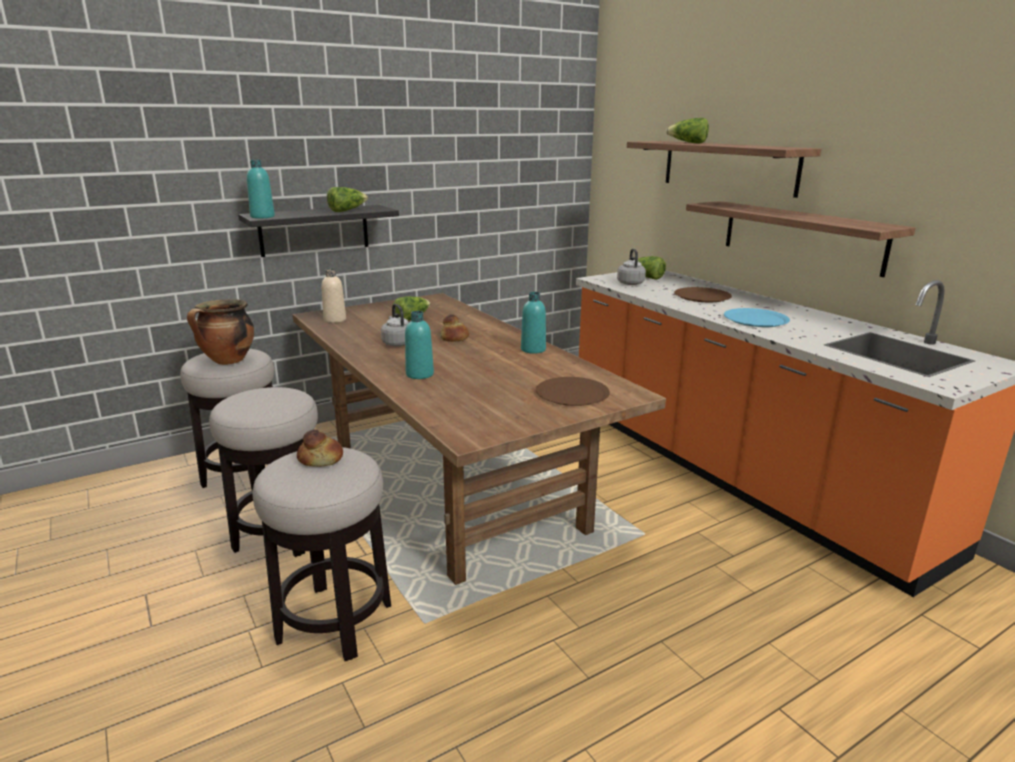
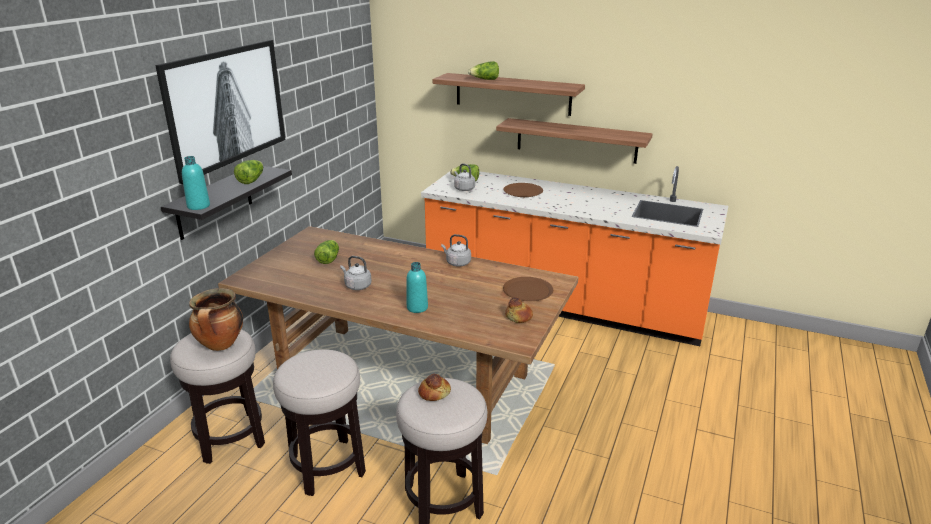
camera: 35 degrees left, 5 degrees up
beige bottle [322,269,346,323] -> none
bread [440,314,469,342] -> bread moved to [505,297,533,323]
turquoise bottle [521,292,546,354] -> grey kettle [441,234,471,267]
blue plate [724,308,790,327] -> none
none -> picture [155,40,286,184]

